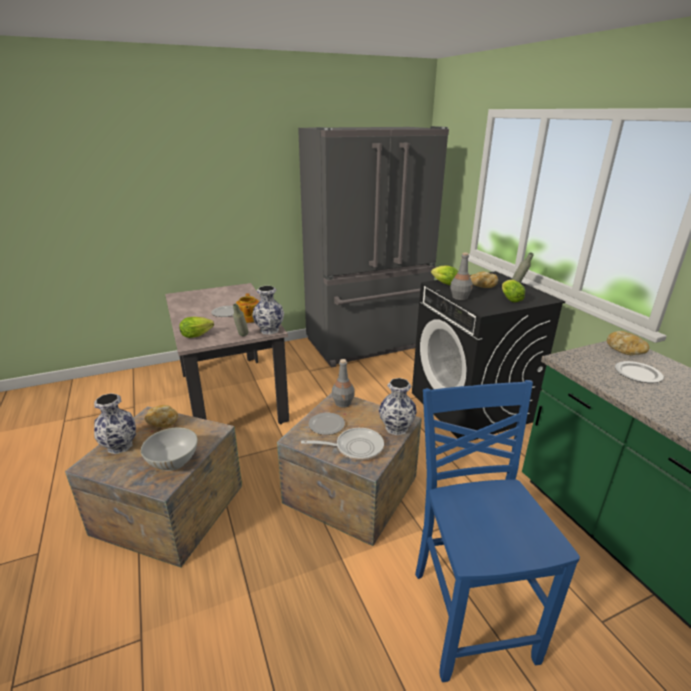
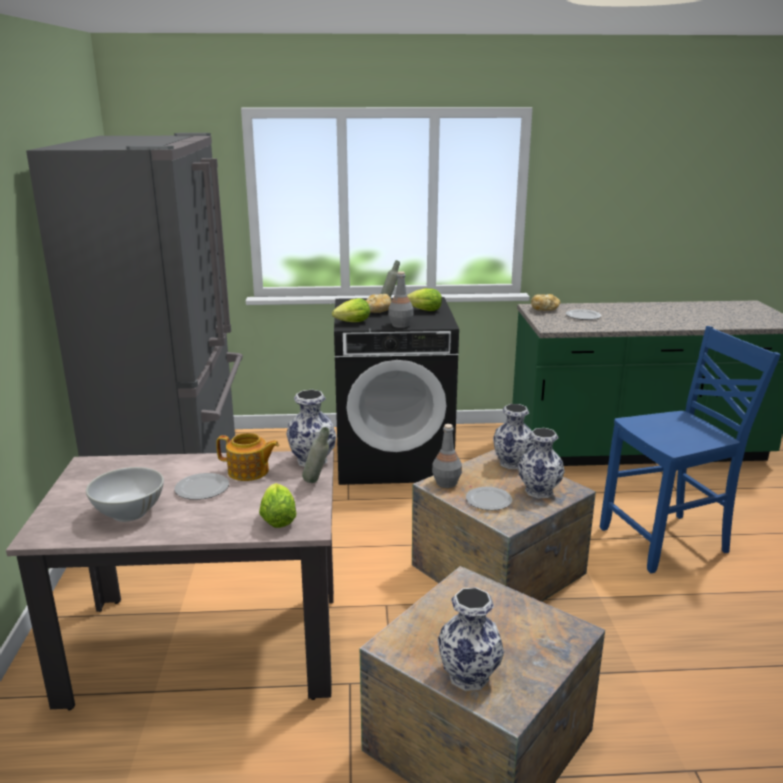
camera: 70 degrees left, 5 degrees down
white bowl [141,428,198,471] -> white bowl moved to [86,467,164,522]
bread [145,405,178,428] -> none
frying pan [301,428,384,460] -> vase [518,428,565,499]
blue chair [415,380,580,682] -> blue chair turned 150 degrees clockwise [600,326,781,573]

